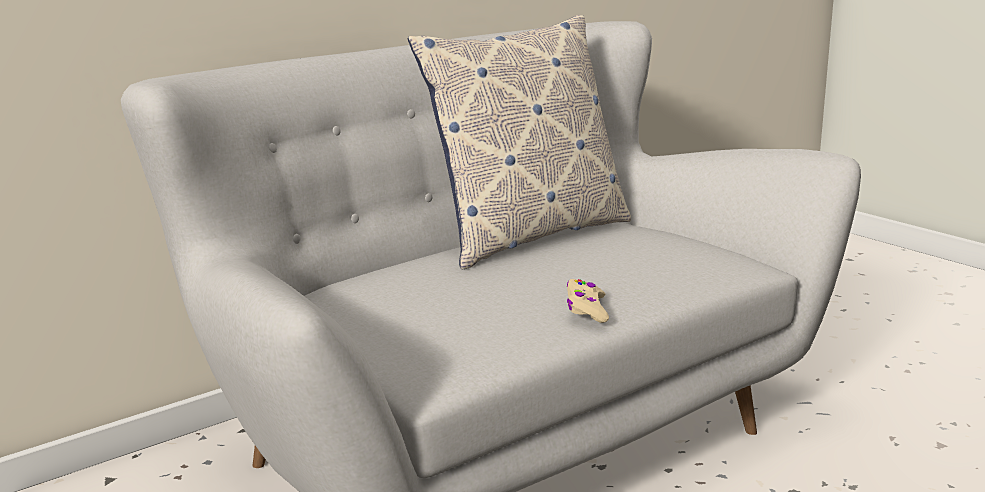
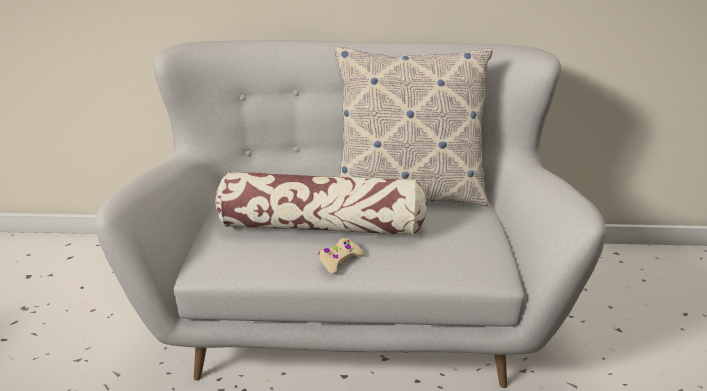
camera: 40 degrees right, 10 degrees up
none -> pillow [216,171,427,236]

